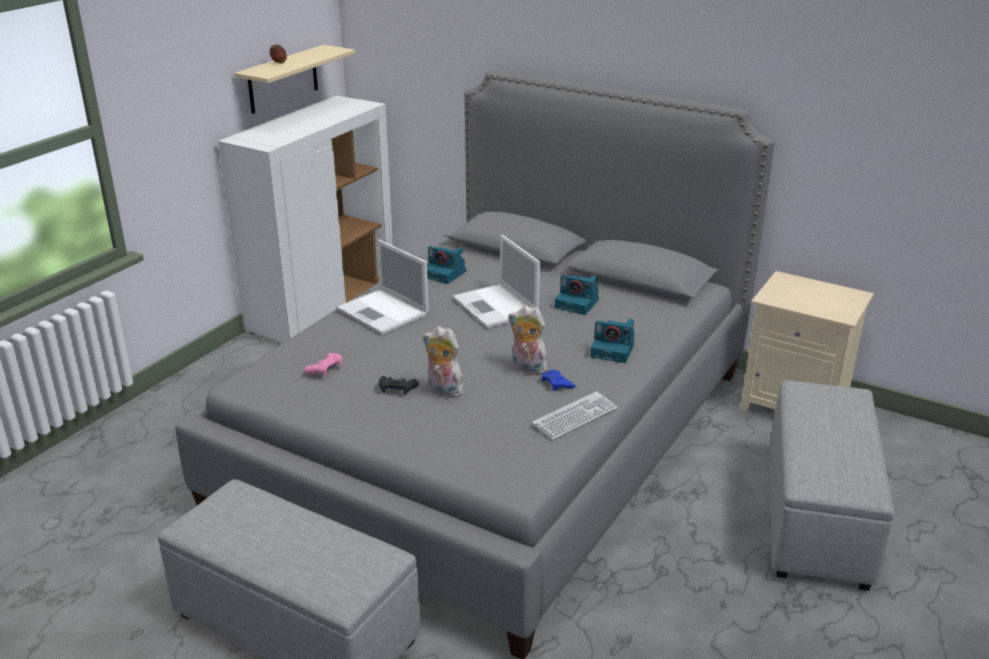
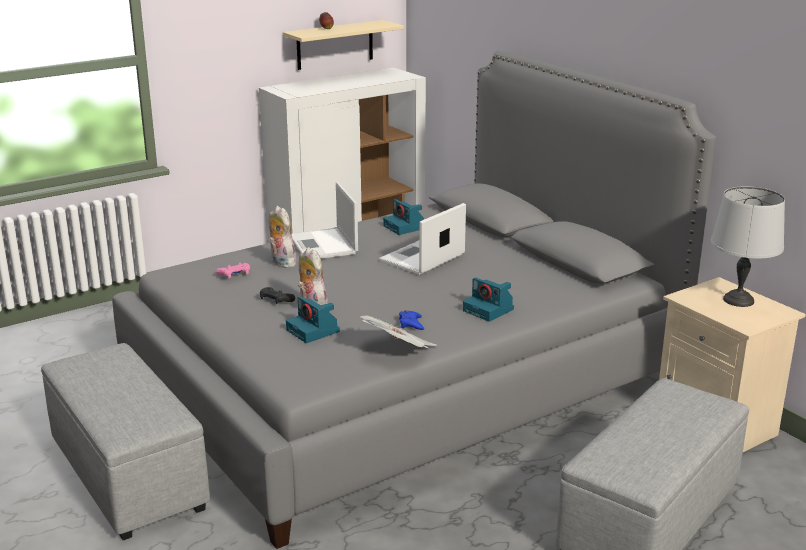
camera: 25 degrees right, 5 degrees down
laptop [453,235,540,328] -> laptop turned 45 degrees clockwise [379,203,466,275]
plush toy [508,305,547,375] -> plush toy moved to [268,206,296,268]
keyboard [532,391,618,440] -> newspaper [360,315,437,348]
camera [555,275,599,315] -> camera moved to [286,296,340,343]
none -> grey table lamp [711,186,785,307]

